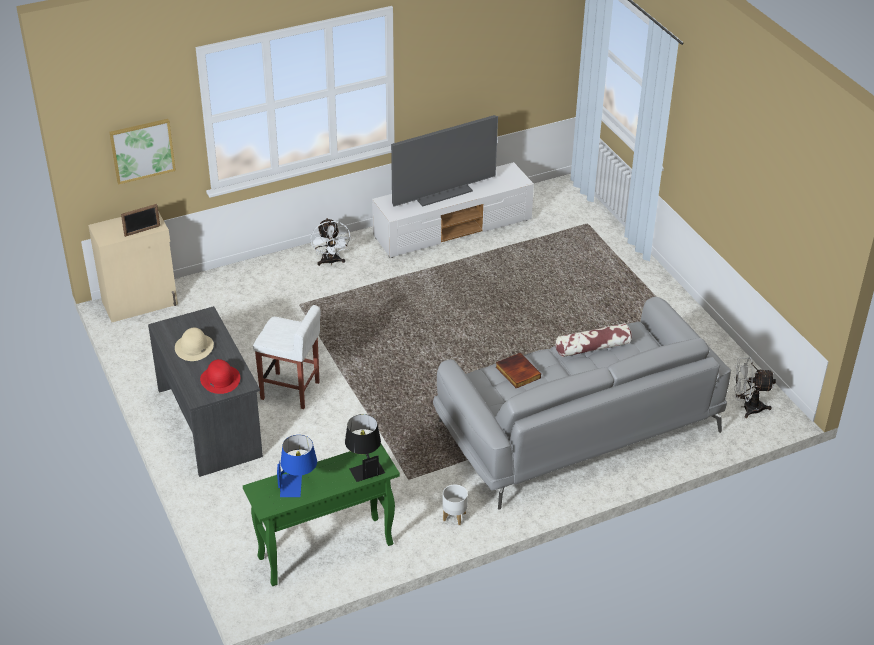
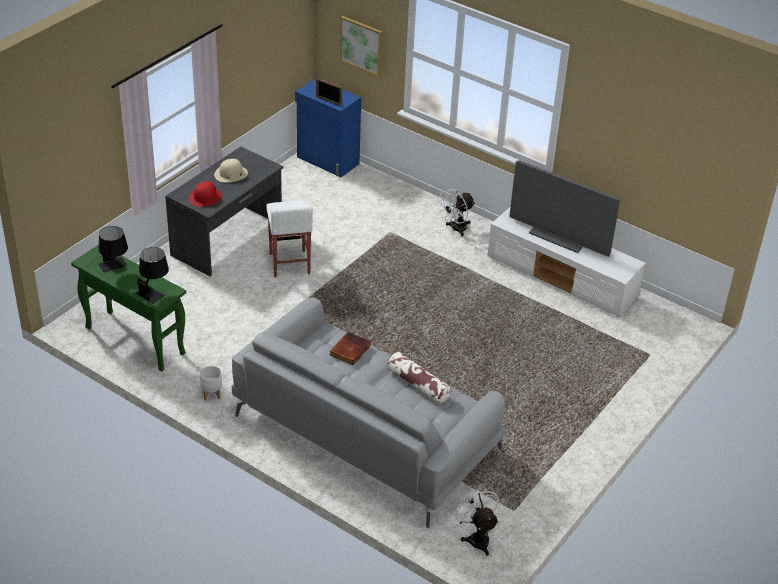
camera: 60 degrees right, 0 degrees up
beige cabinet [88,211,178,322] -> blue cabinet [295,78,361,177]
blue table lamp [277,435,317,497] -> black table lamp [98,226,128,273]

